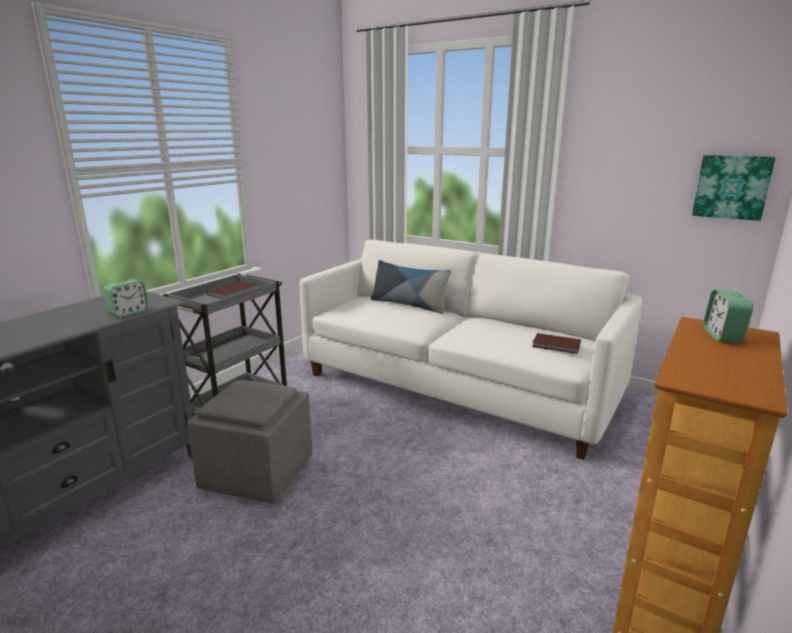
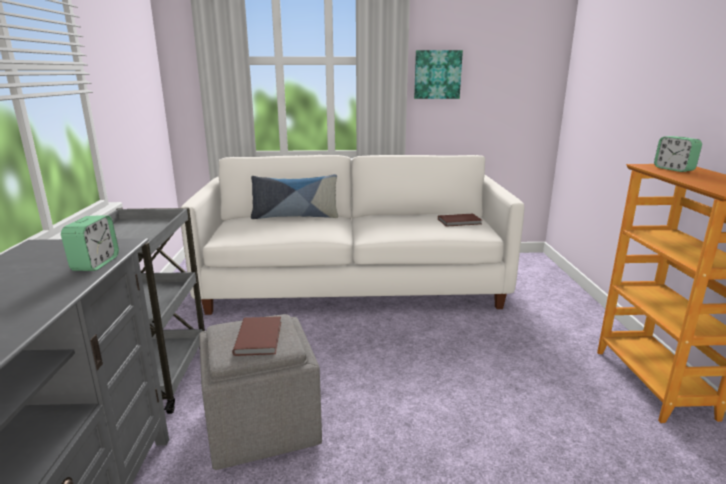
camera: 35 degrees left, 0 degrees up
brown book [207,281,257,299] -> brown book moved to [232,316,281,356]
picture [692,155,776,221] -> picture moved to [414,50,463,99]

